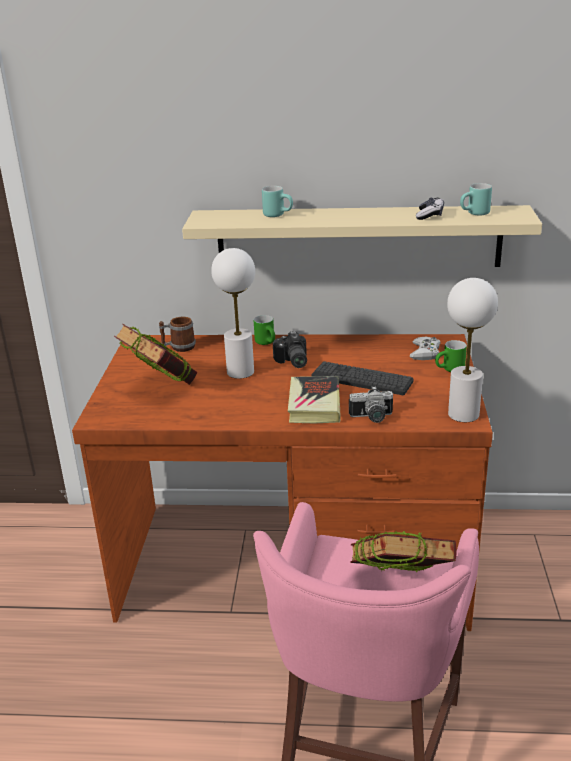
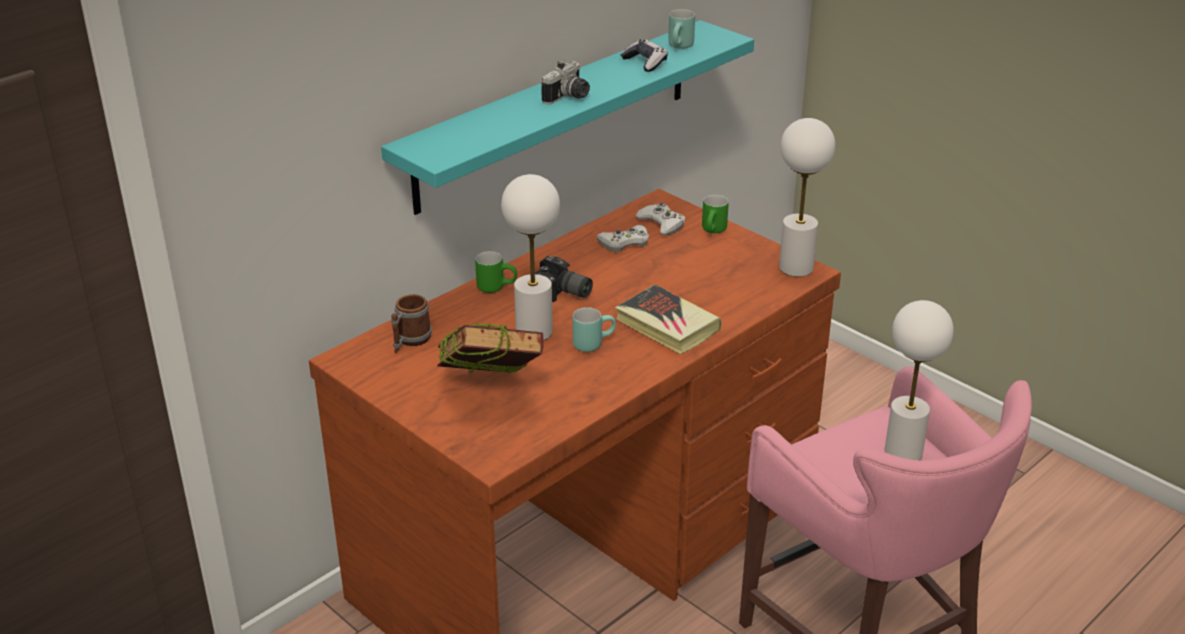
camera: 50 degrees left, 5 degrees up
beige shelf [182,205,542,267] -> turquoise shelf [381,20,754,215]
turquoise mug [262,186,293,217] -> turquoise mug moved to [572,307,616,352]
keyboard [311,361,414,395] -> none
camera [349,386,393,423] -> camera moved to [541,60,590,104]
book [350,531,456,572] -> white table lamp [884,300,954,460]
none -> white game controller [597,225,649,252]

